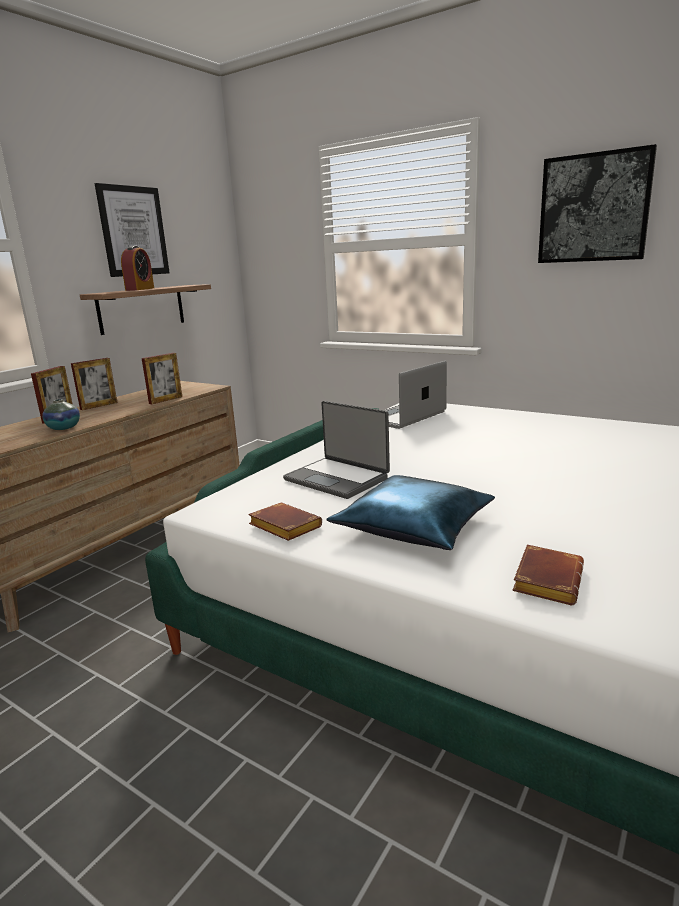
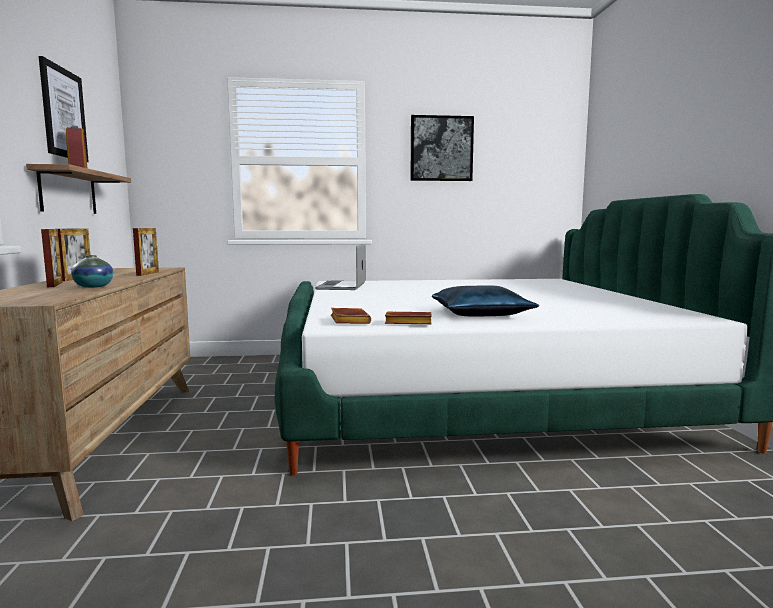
camera: 40 degrees left, 10 degrees down
laptop [283,401,390,499] -> none
brown book [512,545,584,605] -> brown book moved to [331,308,371,324]

